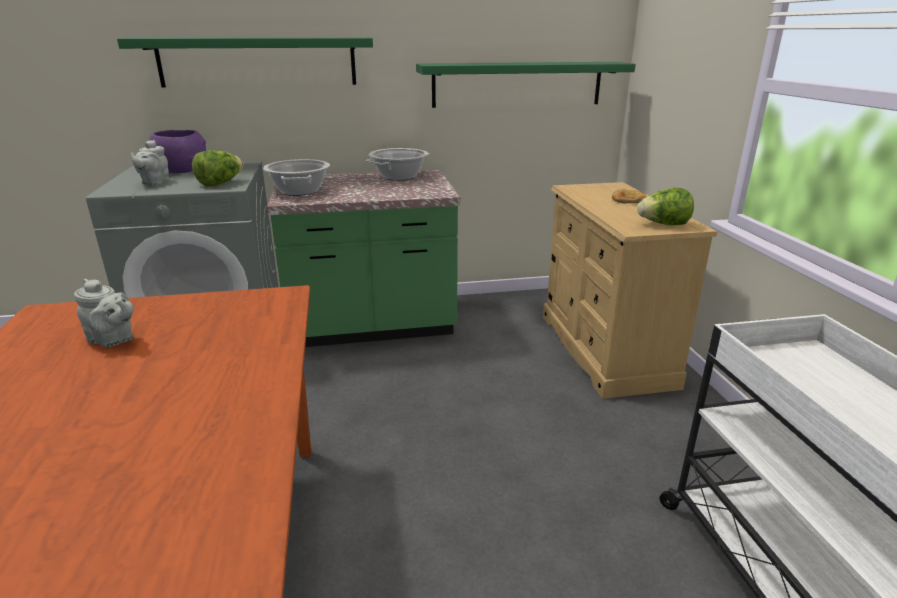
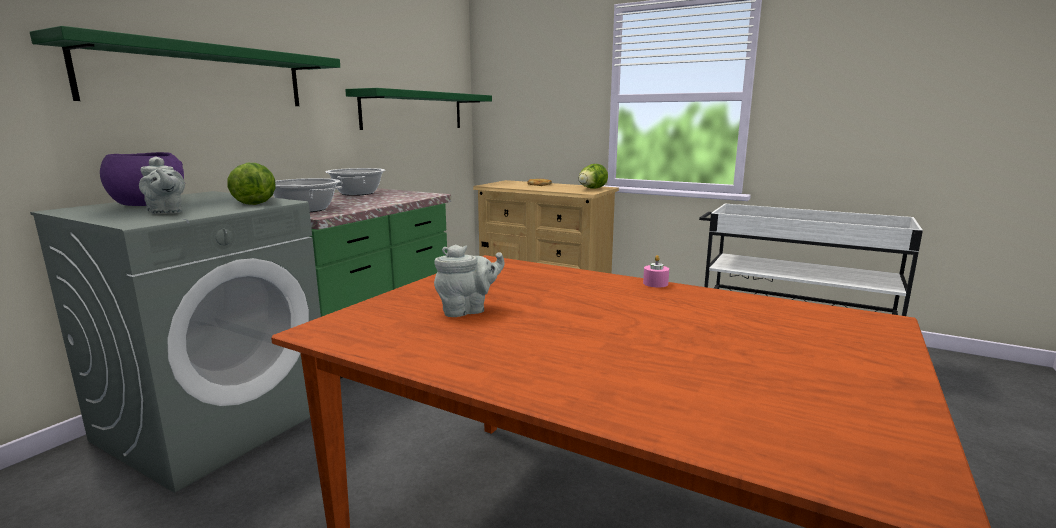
camera: 50 degrees left, 10 degrees down
none -> pink candle [643,255,669,288]

